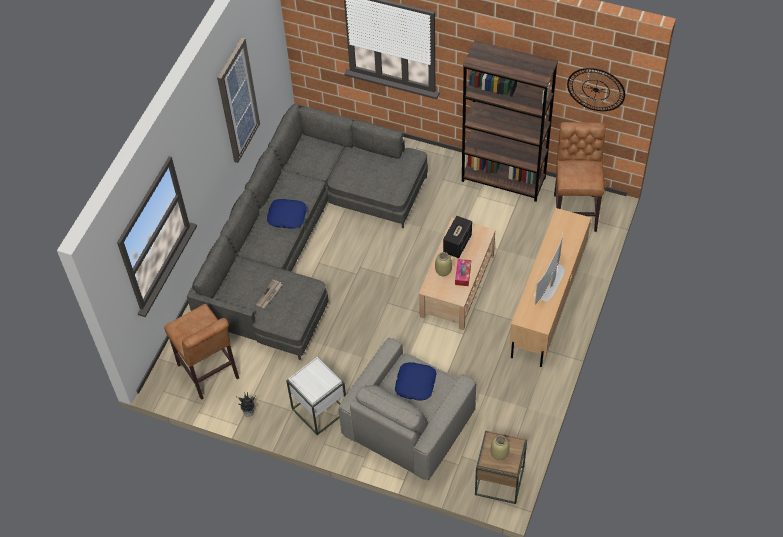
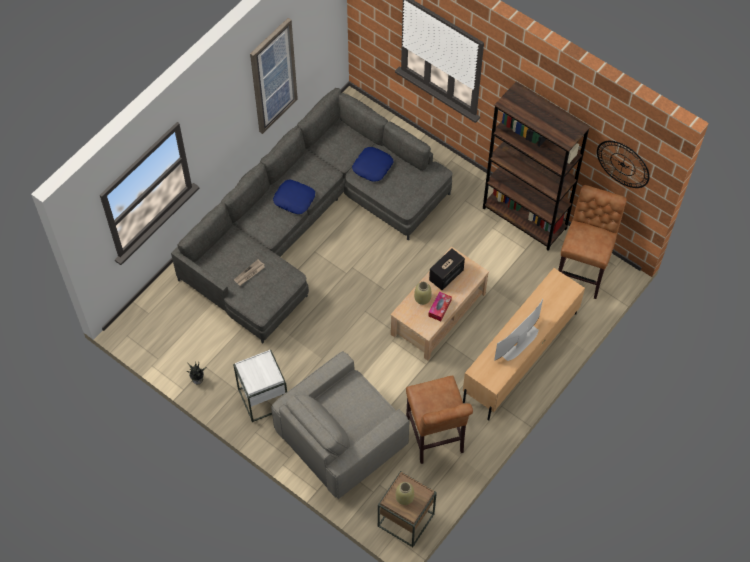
camera: 15 degrees right, 5 degrees up
brown stool [164,304,239,400] -> brown stool moved to [406,376,473,464]
blue pillow [395,362,436,401] -> blue pillow moved to [352,147,393,181]

